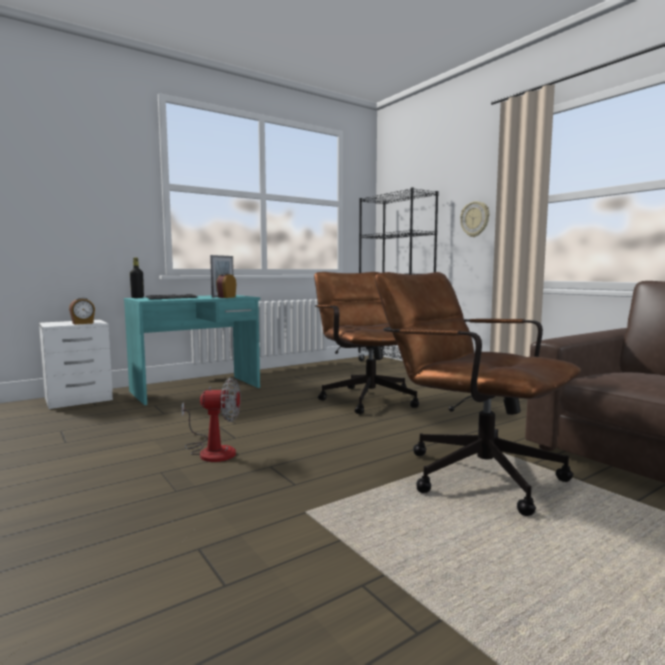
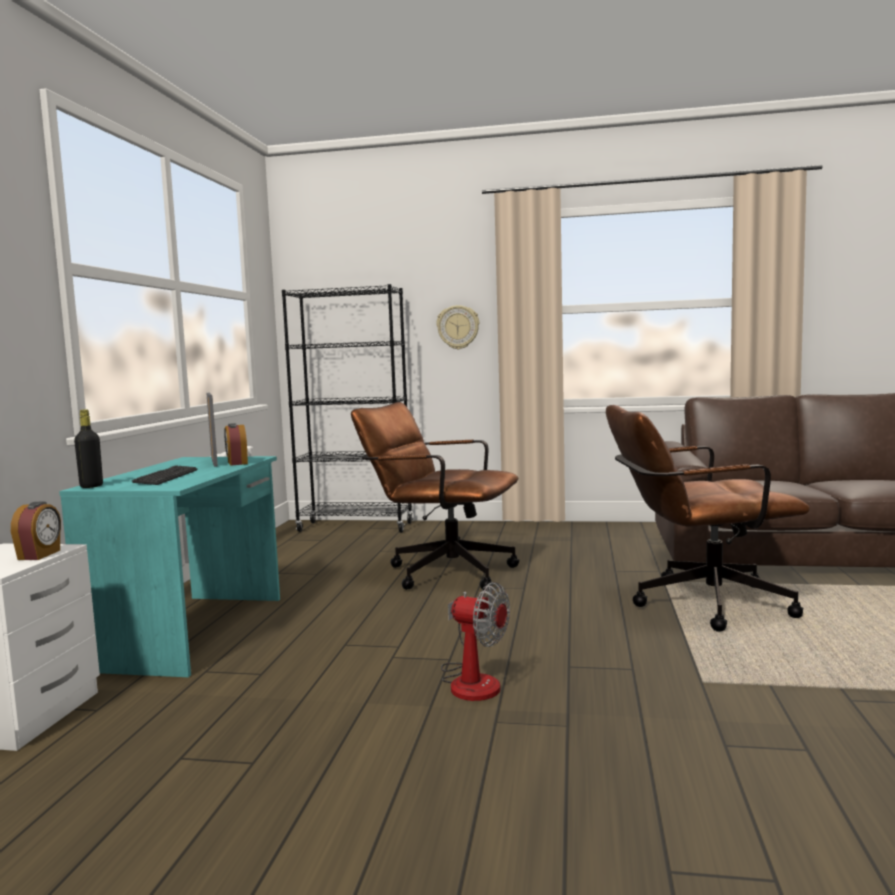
camera: 45 degrees left, 0 degrees up
fan [181,377,240,462] -> fan turned 75 degrees clockwise [441,582,510,701]

